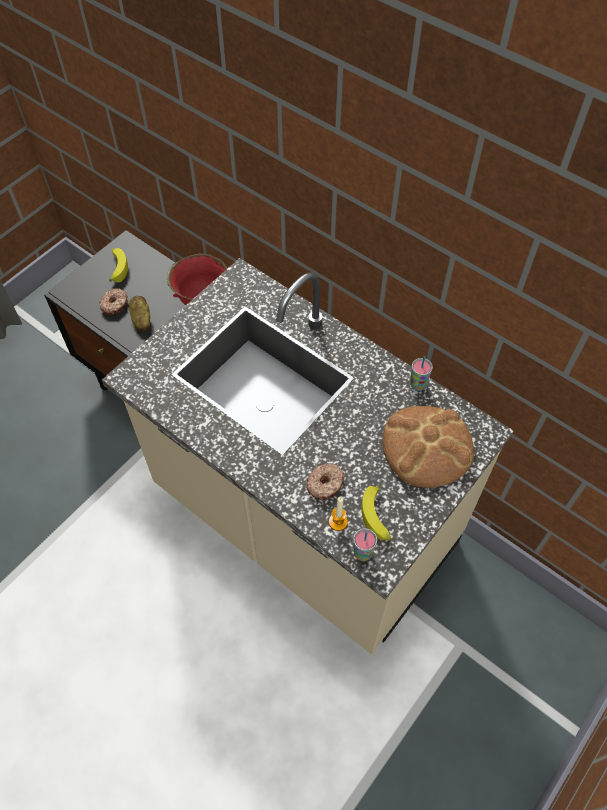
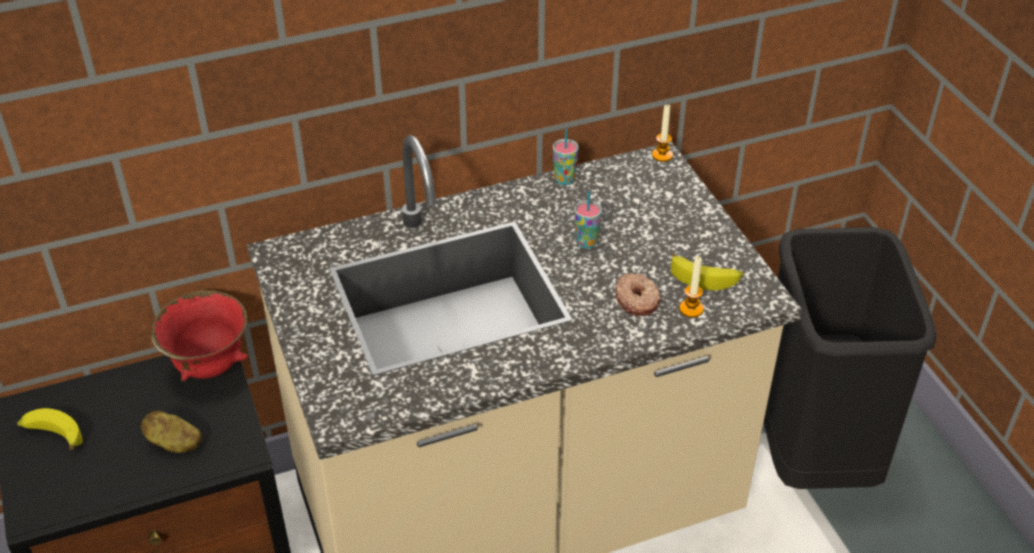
camera: 60 degrees left, 15 degrees down
donut [99,288,128,315] -> none
cup [353,528,377,561] -> cup moved to [574,191,602,248]
bread [382,406,474,488] -> none
none -> candle [652,104,673,162]
none -> black trash can [764,227,936,489]

